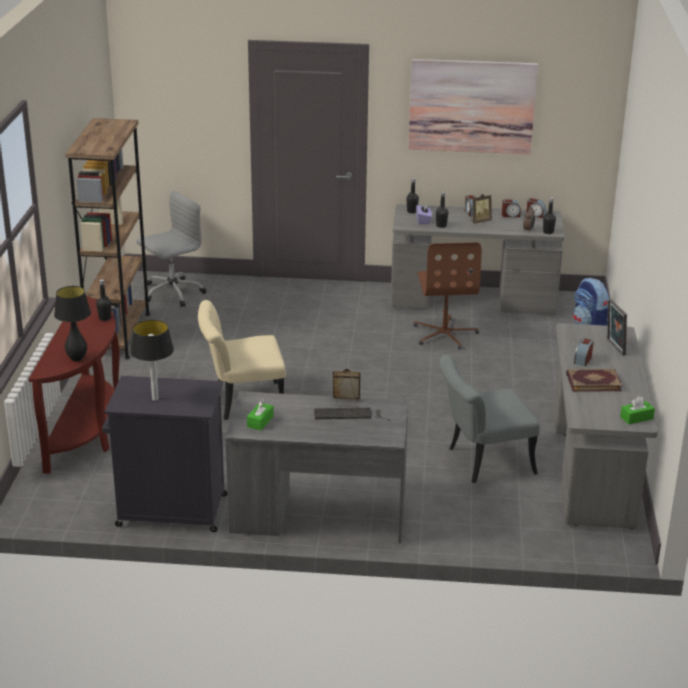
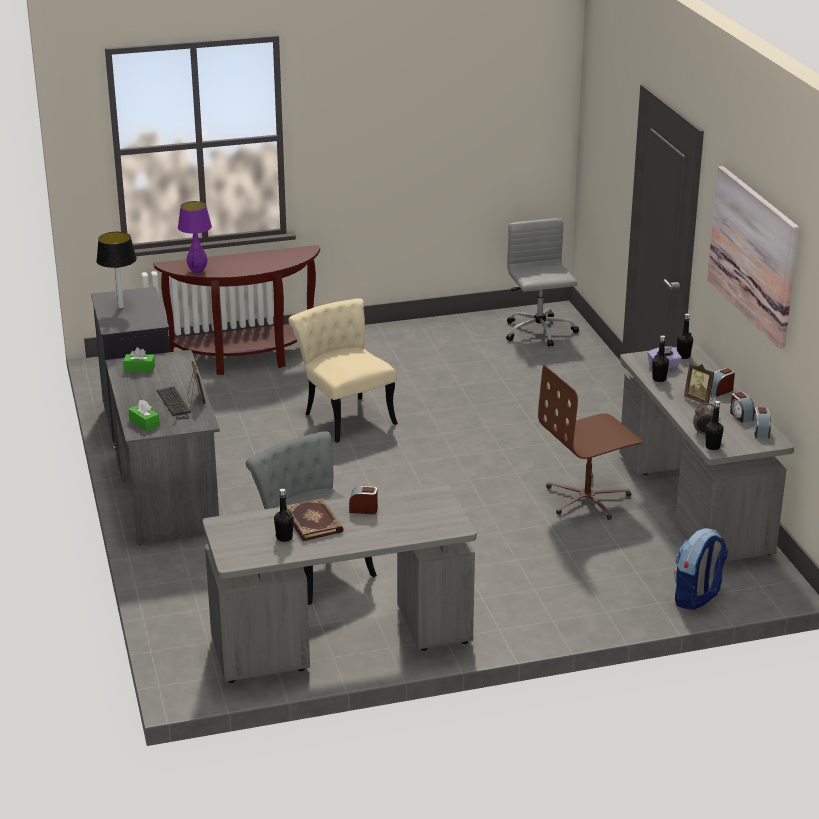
camera: 70 degrees right, 0 degrees up
black table lamp [54,286,91,361] -> purple table lamp [178,201,212,273]
brown bookcase [65,118,150,360] -> none
black bottle [96,279,111,321] -> black bottle moved to [274,488,294,542]
grey office chair [136,191,206,307] -> grey office chair turned 135 degrees counterclockwise [506,218,579,347]
picture frame [607,299,627,356] -> none
green tissue box [620,396,655,424] -> green tissue box moved to [128,400,160,431]

